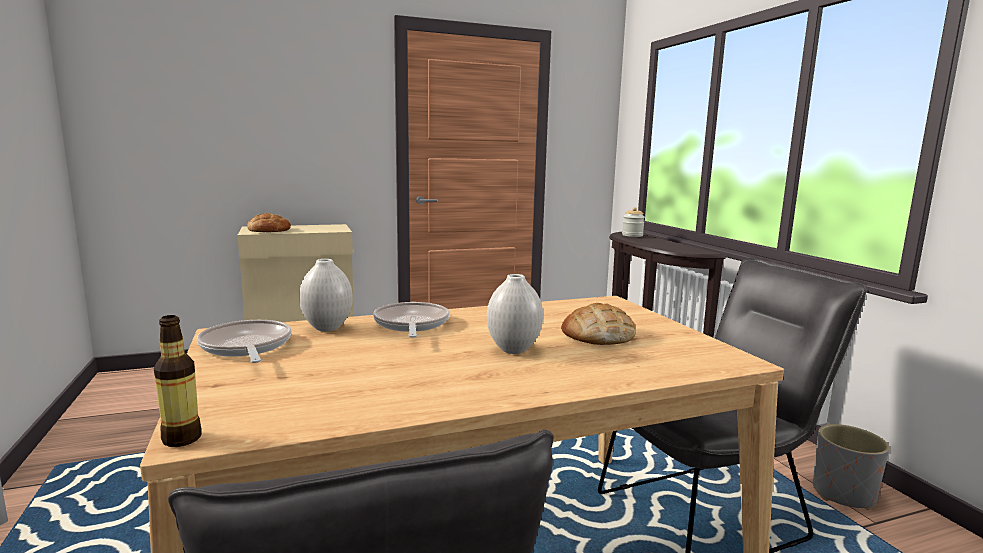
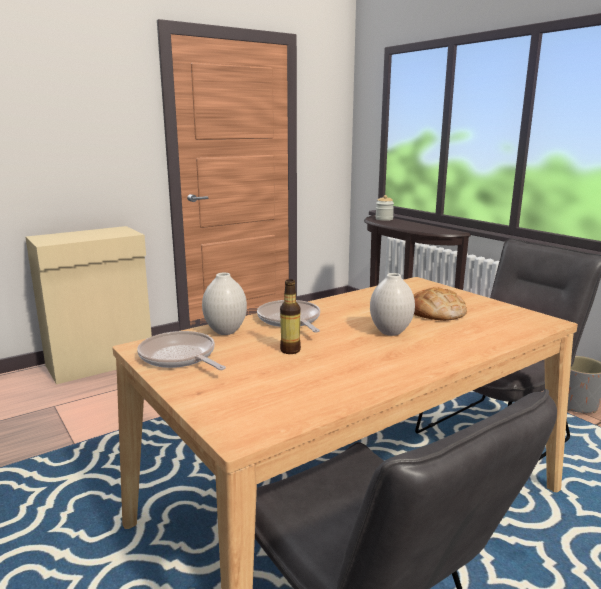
camera: 15 degrees left, 5 degrees up
bottle [154,315,202,447] -> bottle moved to [280,279,301,354]
bread [247,213,291,232] -> none

